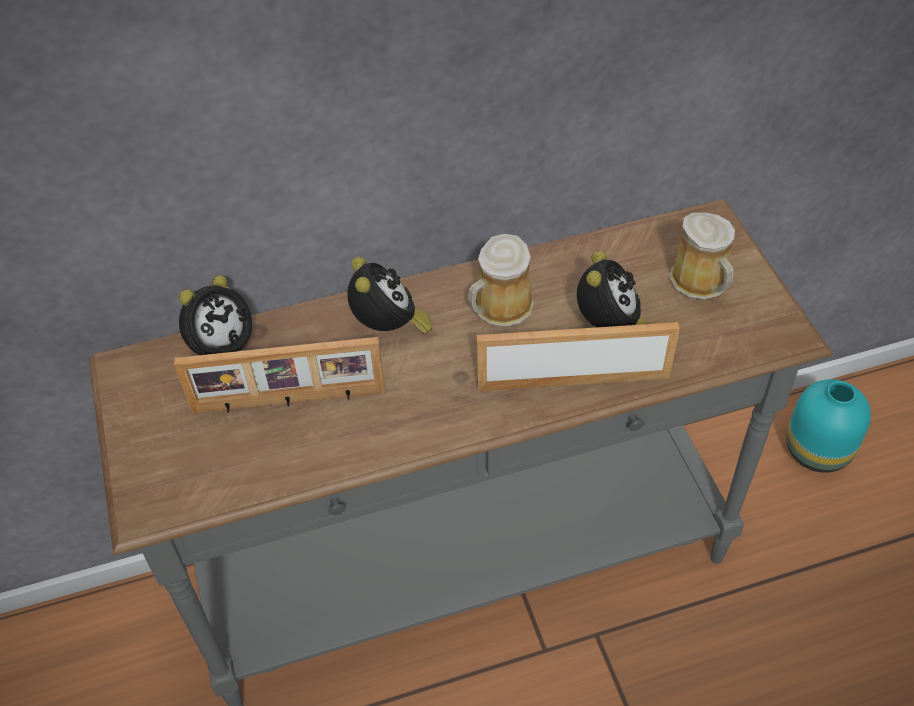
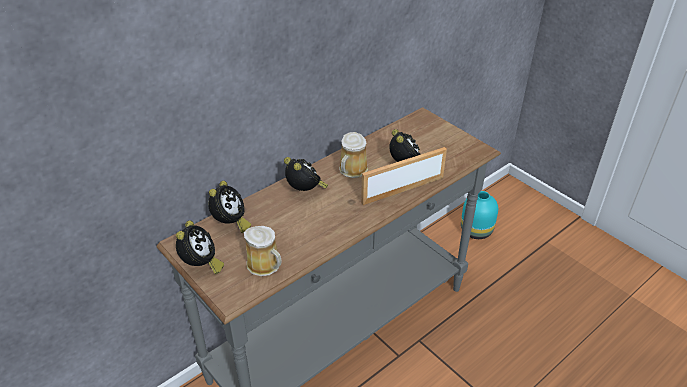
camera: 25 degrees left, 10 degrees down
picture frame [174,337,385,413] -> none
mug [670,213,735,300] -> mug moved to [244,226,282,276]
none -> alarm clock [176,220,224,274]

